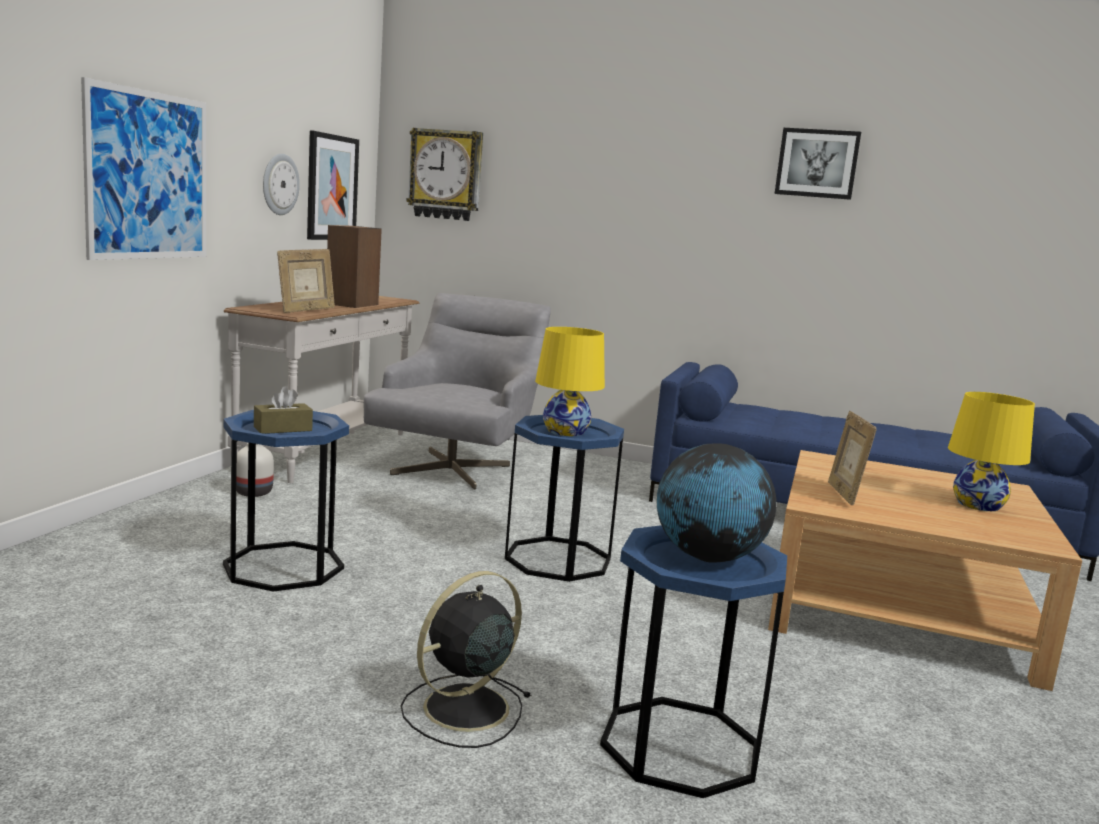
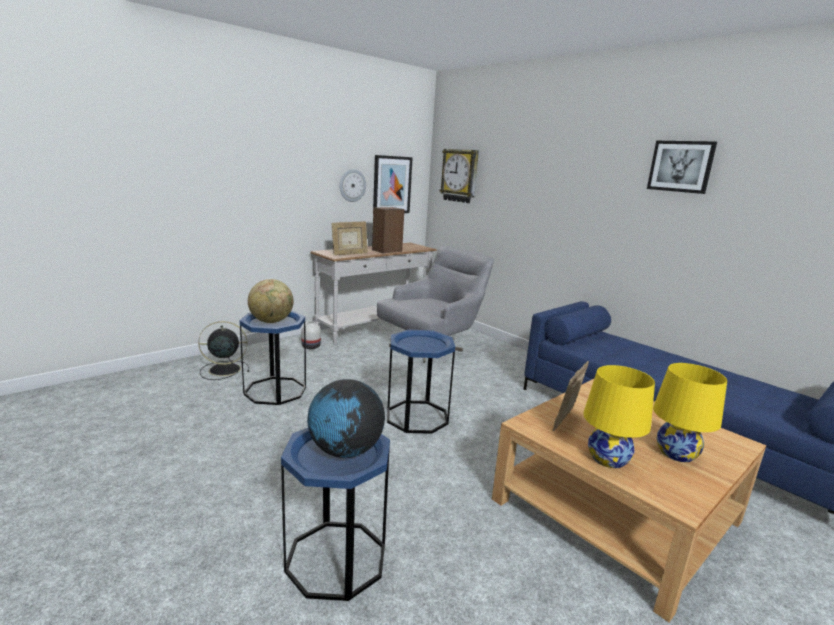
camera: 30 degrees right, 5 degrees up
picture [81,77,206,260] -> none
brown tissue box [254,386,313,434] -> globe [248,279,294,323]
black fan [400,571,532,748] -> black fan moved to [198,321,249,380]
yellow table lamp [535,327,605,436] -> yellow table lamp moved to [583,365,655,468]

